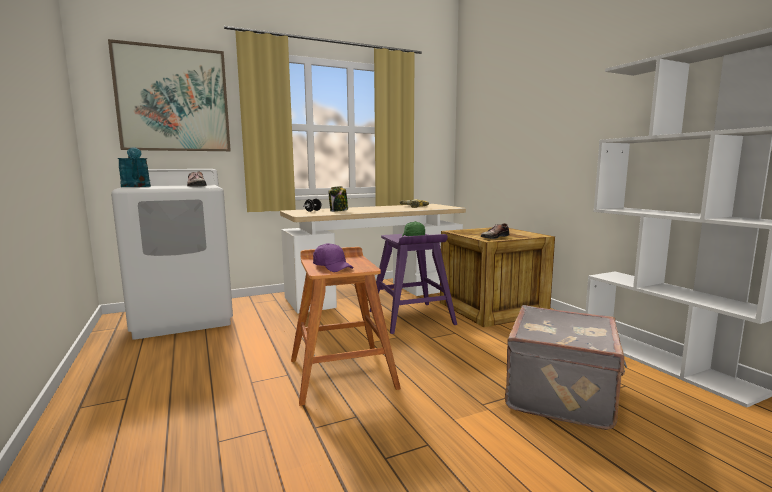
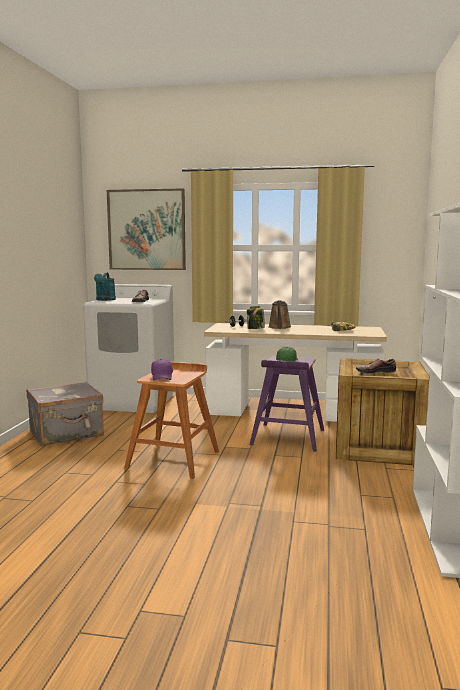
camera: 35 degrees right, 0 degrees up
grey suitcase [505,305,627,430] -> grey suitcase moved to [26,382,104,446]
none -> brown watering can [268,300,291,329]

